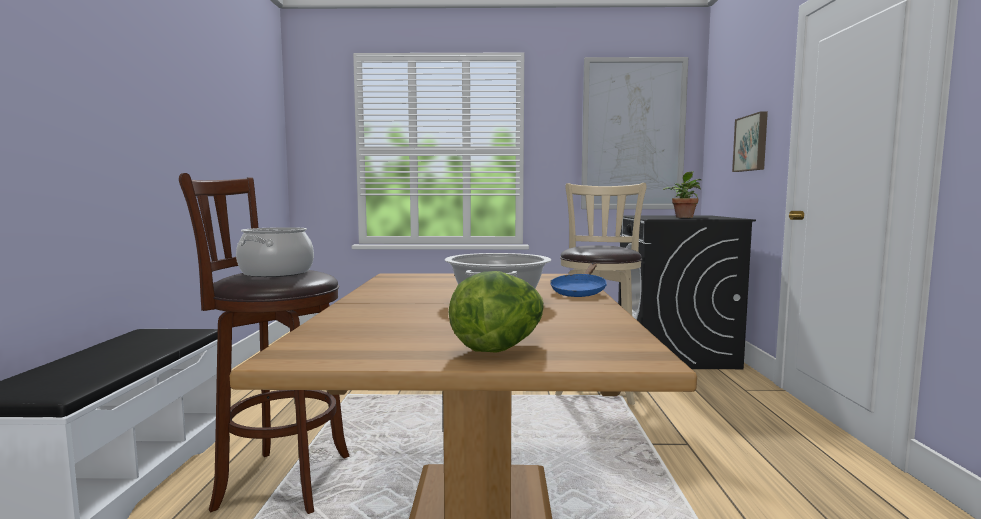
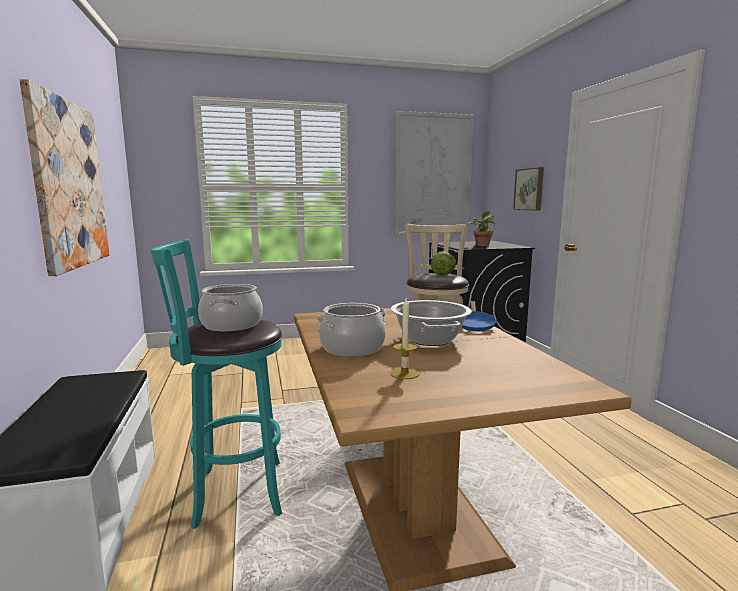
camera: 15 degrees left, 5 degrees up
brown stool [179,173,350,514] -> turquoise stool [151,239,282,529]
lettuce [449,271,544,353] -> lettuce moved to [431,251,456,276]
none -> picture [19,79,109,276]
none -> cooking pot [317,303,386,357]
none -> candle [390,298,419,379]

